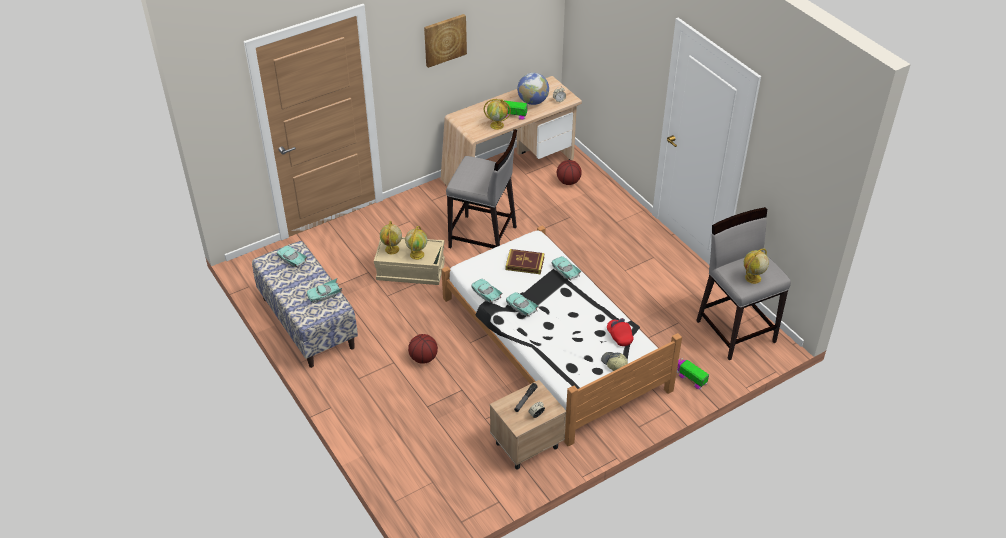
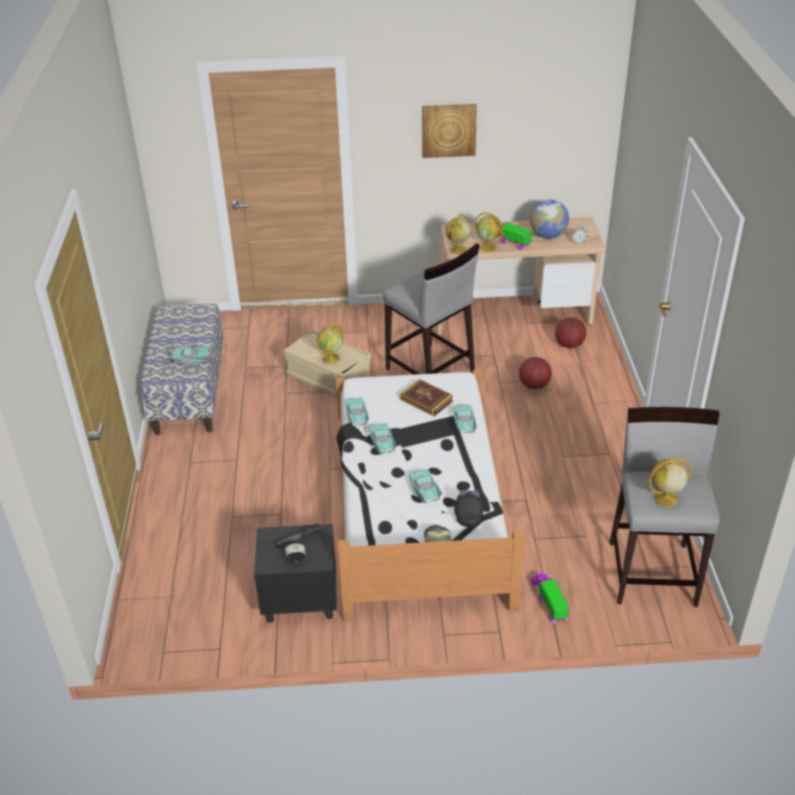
camera: 30 degrees right, 5 degrees down
turquoise toy car [277,246,307,268] -> turquoise toy car moved to [409,469,442,503]
globe [380,221,402,254] -> globe moved to [446,214,471,254]
basketball [408,334,438,364] -> basketball moved to [519,357,552,389]
beige nightstand [490,380,567,469] -> black nightstand [254,524,337,623]
red cap [607,318,634,346] -> black cap [454,490,484,527]

